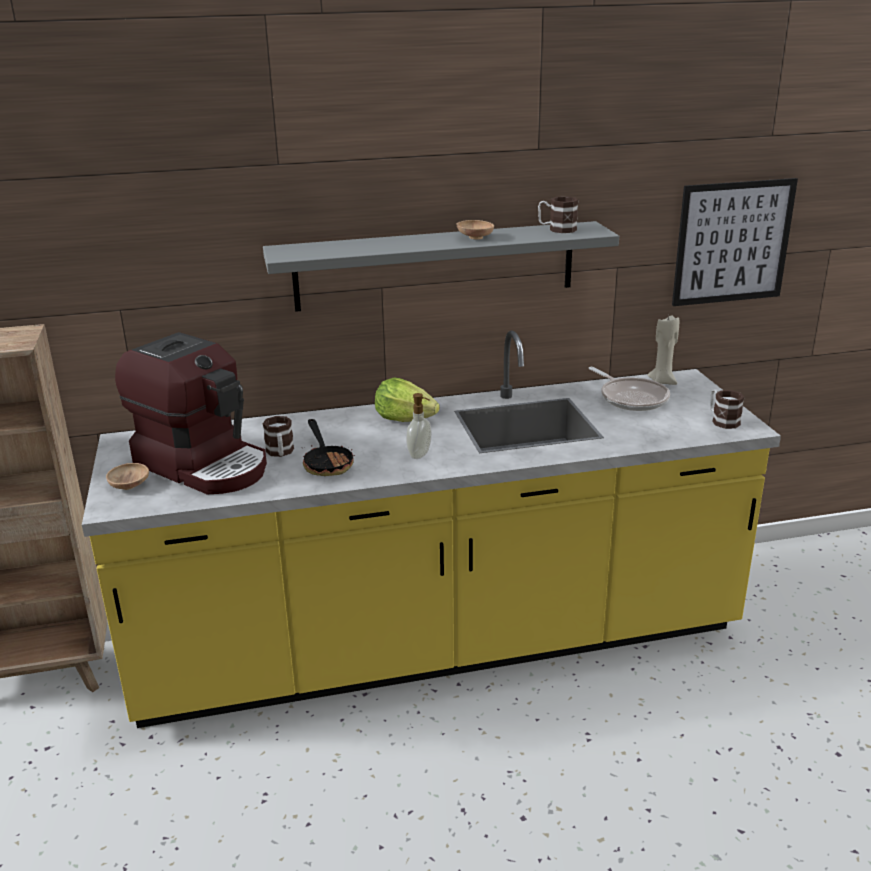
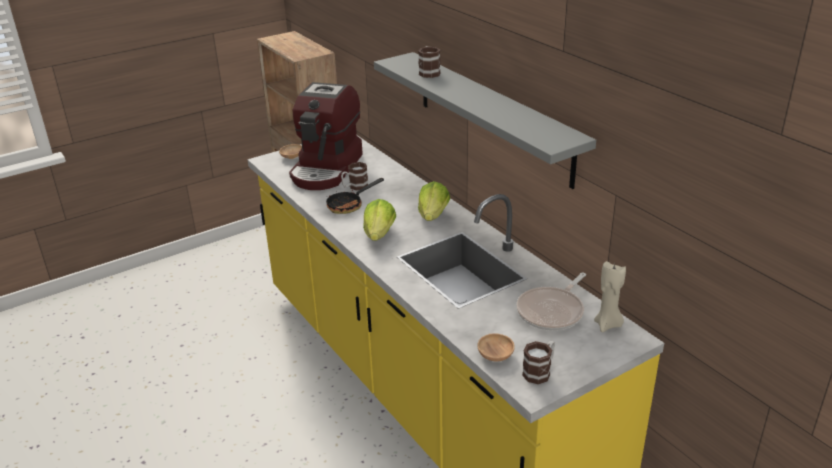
camera: 70 degrees right, 5 degrees up
soap dispenser [406,393,432,459] -> lettuce [363,199,396,241]
brown bowl [457,220,494,240] -> brown bowl moved to [477,333,515,361]
mug [538,196,579,233] -> mug moved to [418,46,441,78]
picture [672,178,798,306] -> none

